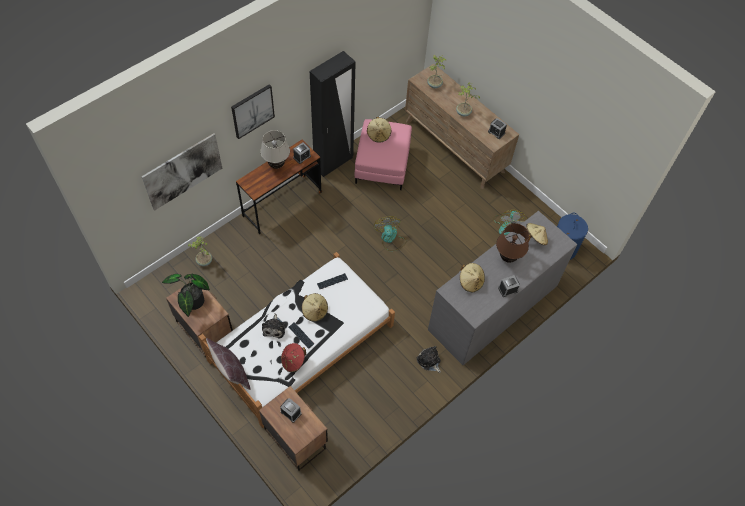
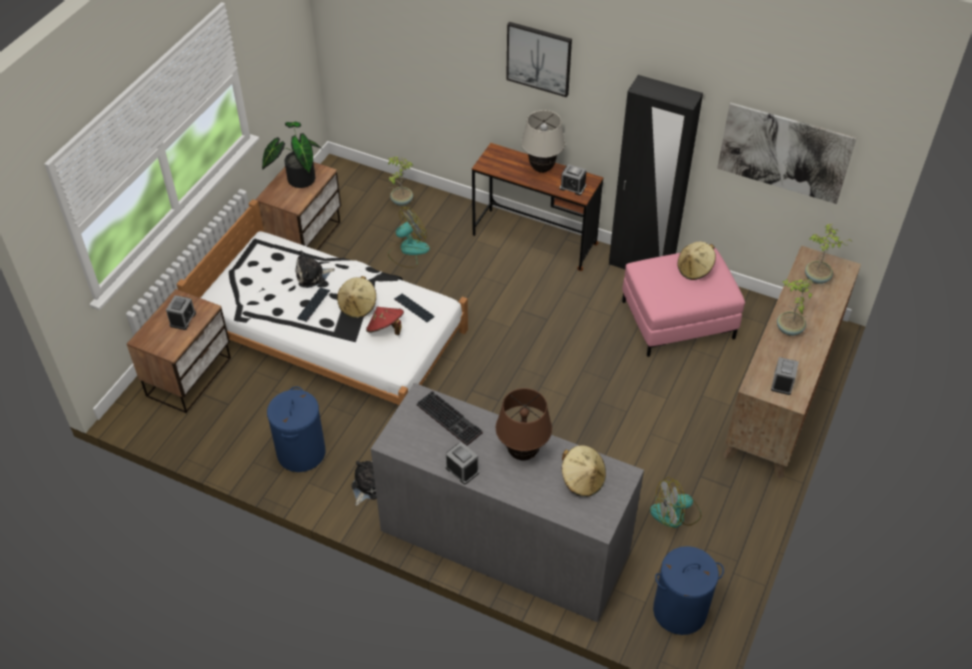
camera: 70 degrees right, 10 degrees down
picture [142,133,222,211] -> picture moved to [717,102,856,204]
brown pillow [206,338,250,390] -> none
red hat [281,343,306,372] -> red hat moved to [366,307,404,335]
fan [374,216,407,251] -> fan moved to [388,207,430,268]
beige hat [460,263,485,292] -> keyboard [417,391,483,446]
none -> blue laundry basket [267,386,325,472]

